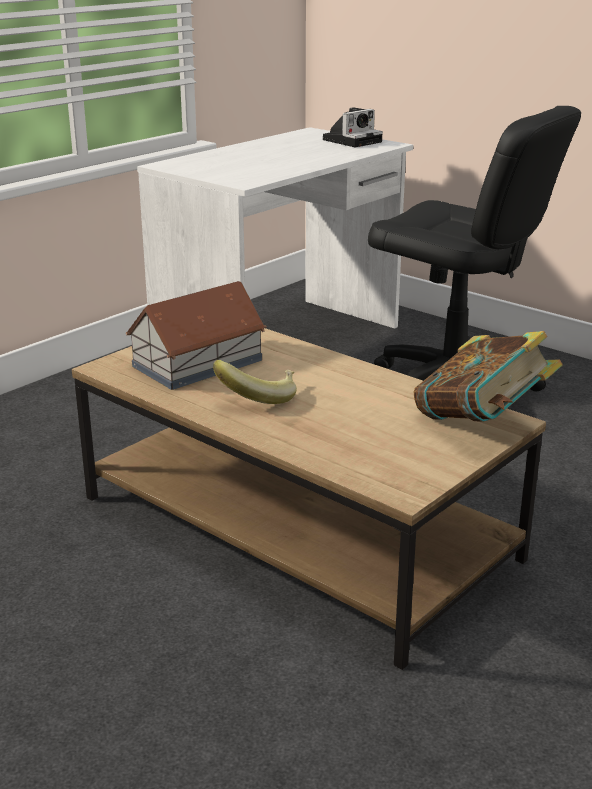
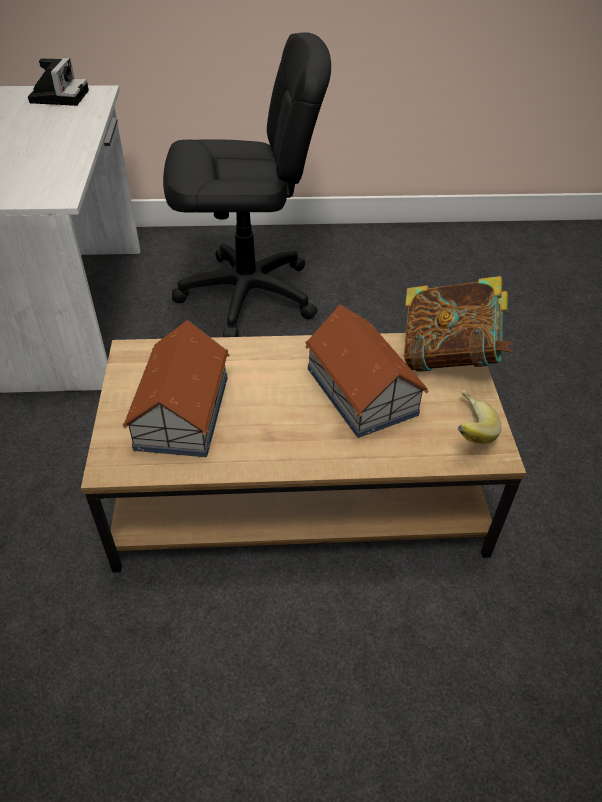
camera: 45 degrees left, 20 degrees up
banana [213,360,297,404] -> banana moved to [458,390,501,444]
none -> toy house [305,305,429,438]

